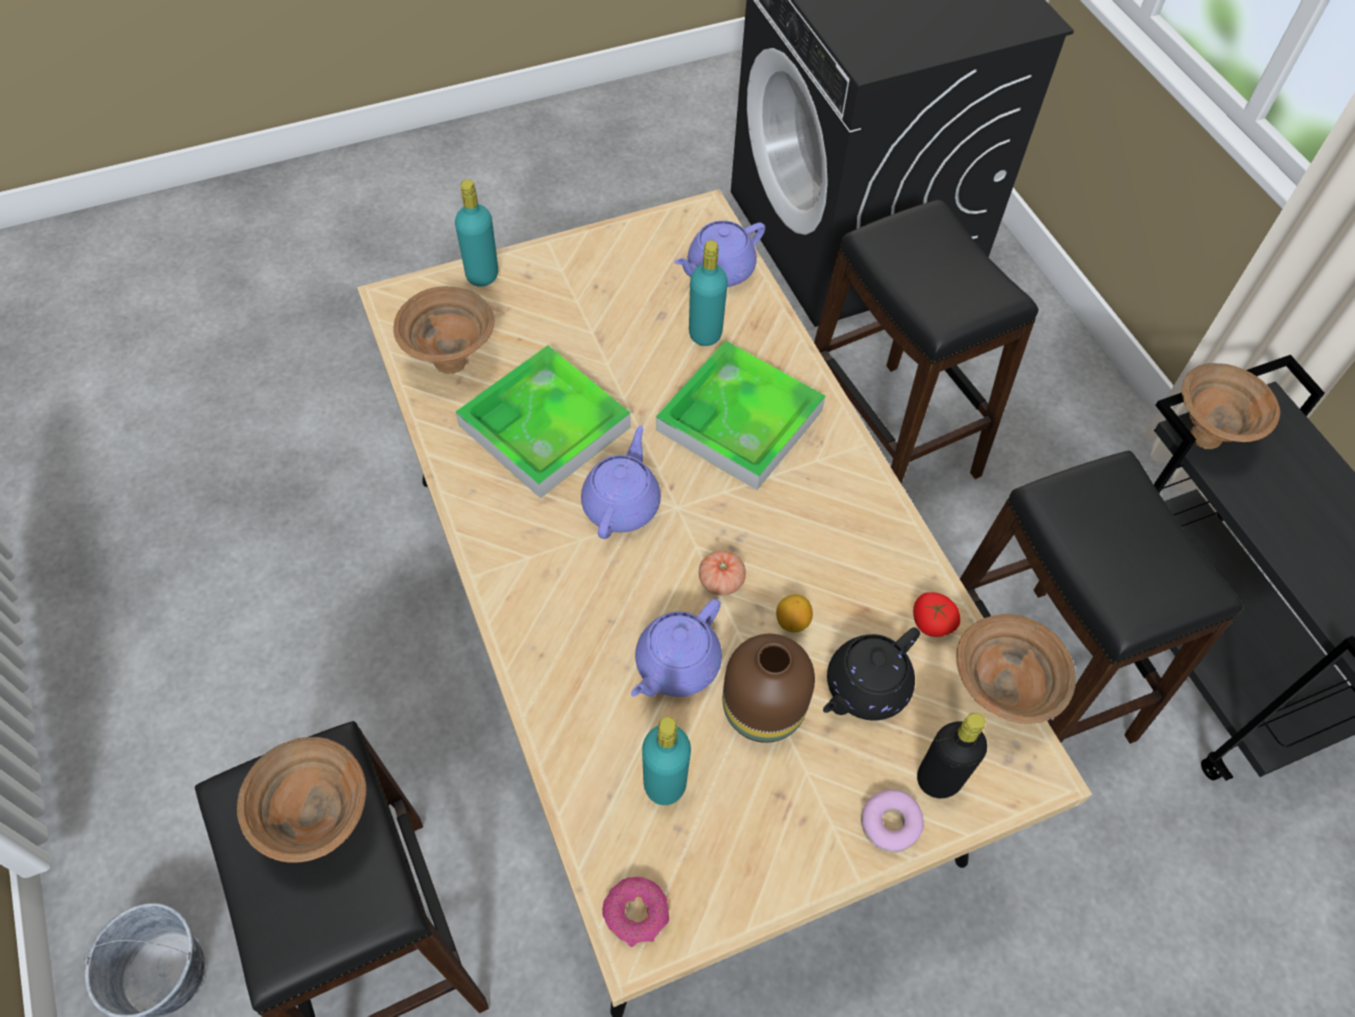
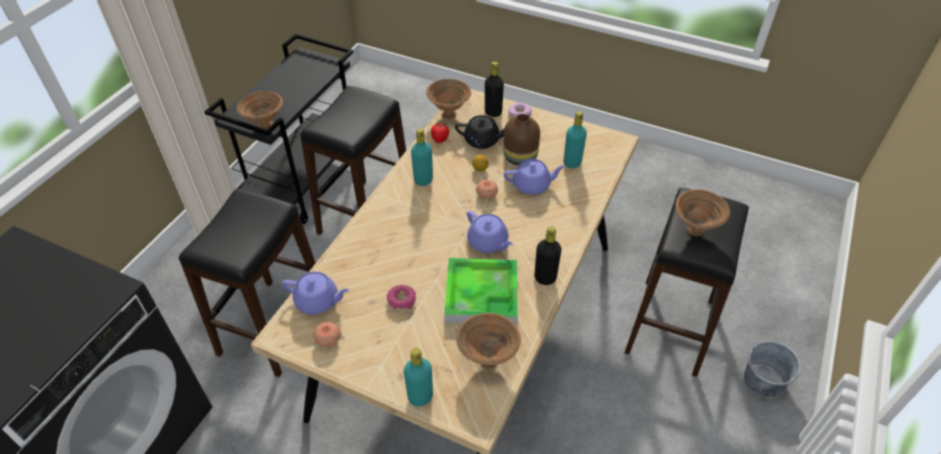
camera: 130 degrees left, 10 degrees down
purple teapot [581,426,661,539] -> purple teapot turned 105 degrees counterclockwise [467,211,513,253]
donut [602,877,669,947] -> donut moved to [387,285,416,311]
tray [656,340,825,490] -> none
turquoise bottle [689,240,728,346] -> turquoise bottle moved to [411,128,433,186]
none -> tomato [313,322,340,347]
none -> black bottle [534,226,561,285]

